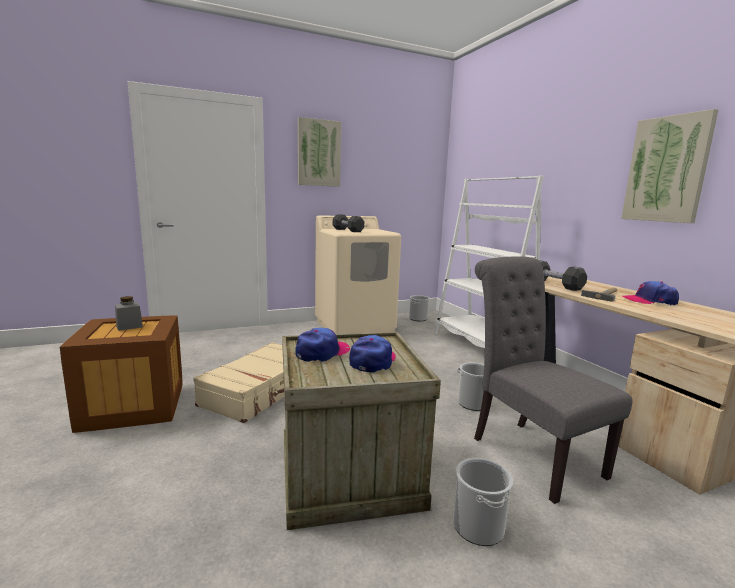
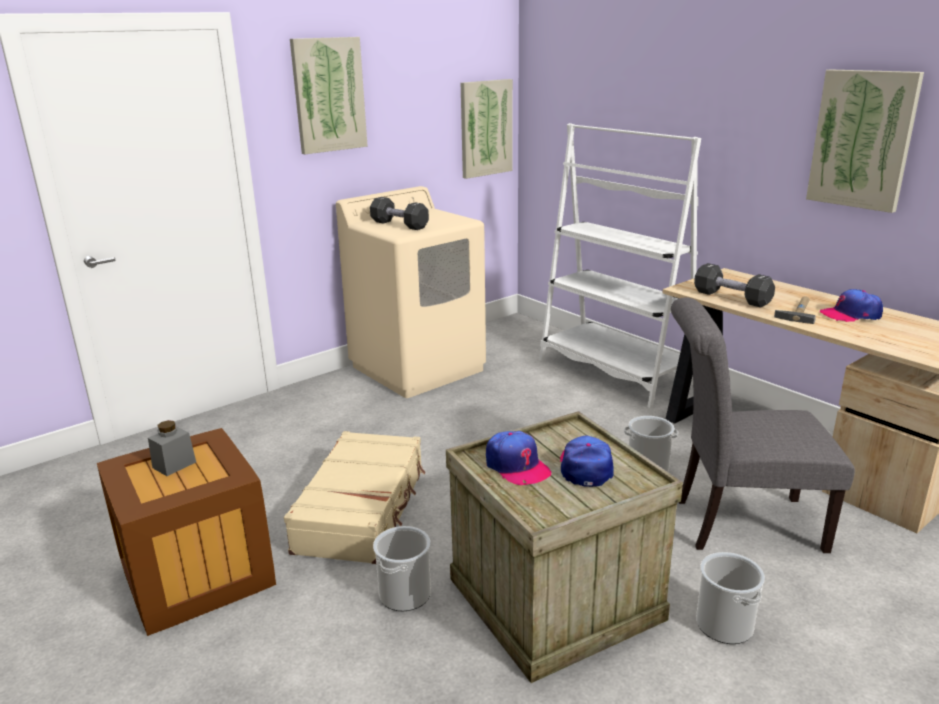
camera: 15 degrees left, 10 degrees up
cap [296,328,350,362] -> cap turned 120 degrees clockwise [486,431,551,485]
bucket [409,295,430,321] -> bucket moved to [373,526,431,611]
grey chair [474,256,633,504] -> grey chair turned 45 degrees counterclockwise [671,298,855,553]
none -> picture [461,79,513,179]

